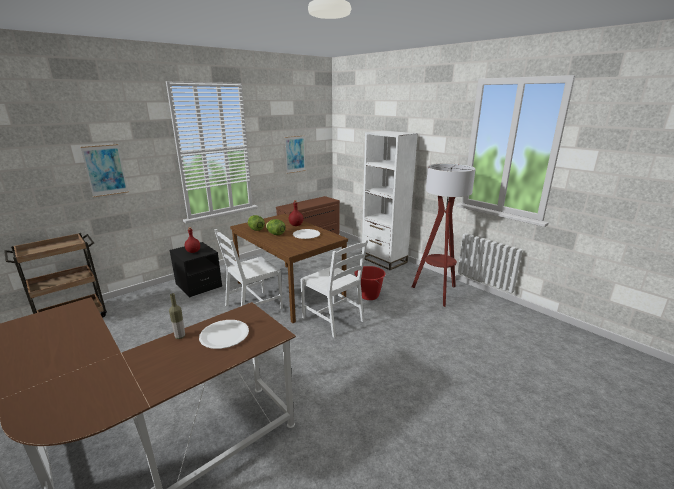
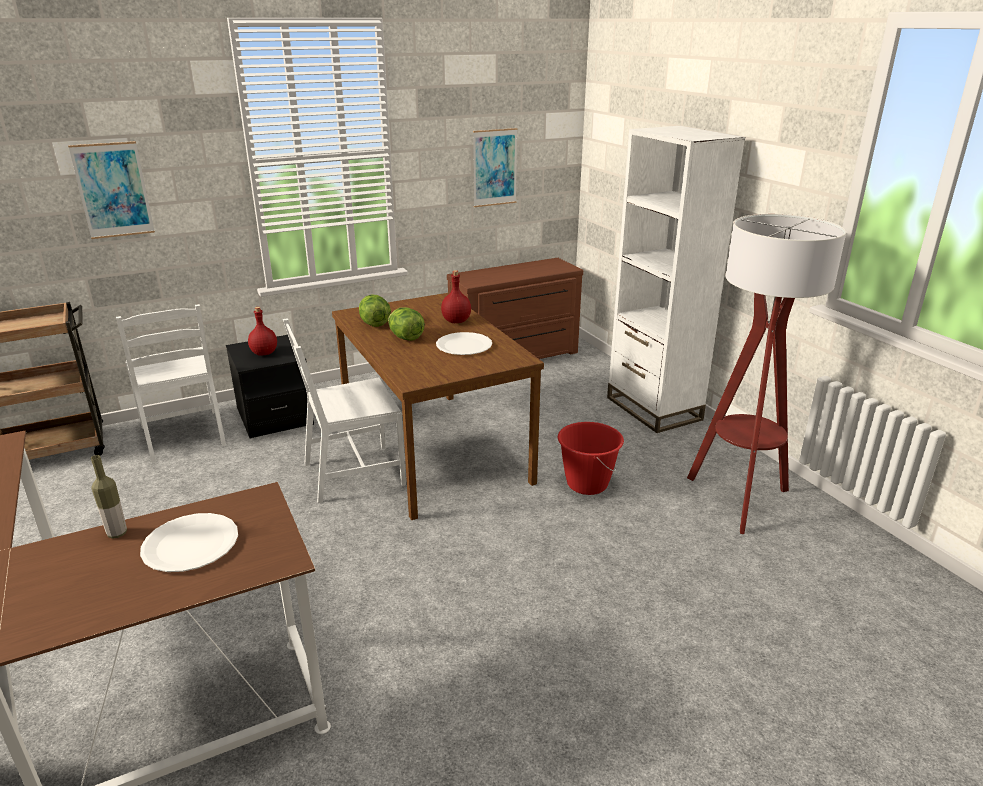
camera: 15 degrees right, 5 degrees up
white chair [300,240,368,338] -> white chair moved to [116,304,226,463]

